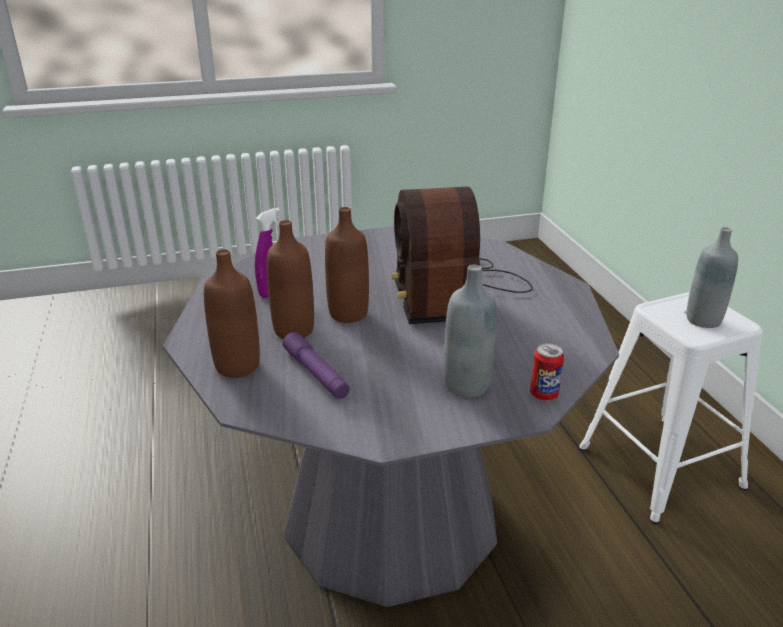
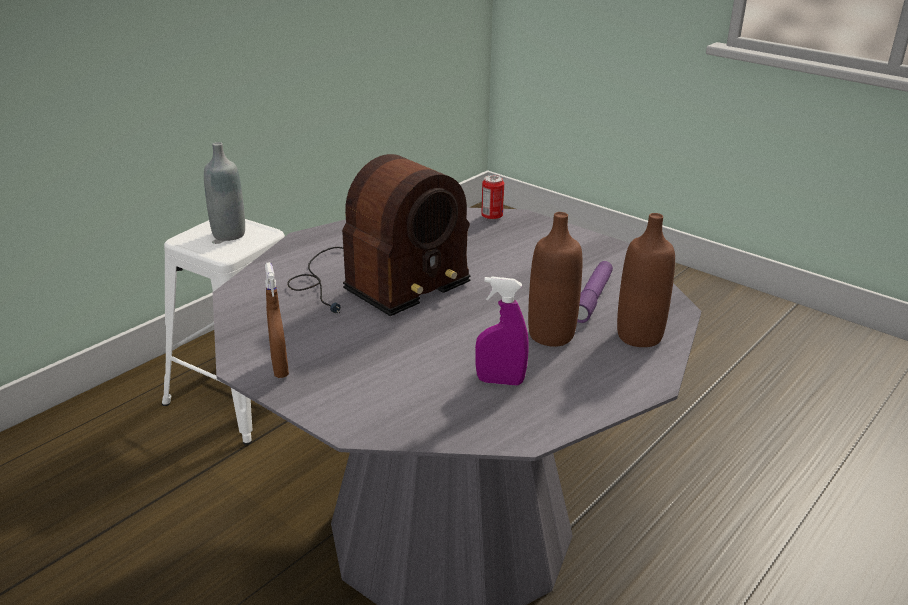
camera: 125 degrees left, 0 degrees up
brown bottle [325,207,369,323] -> none
grey bottle [444,265,497,397] -> none
none -> brown spray bottle [265,262,289,378]

